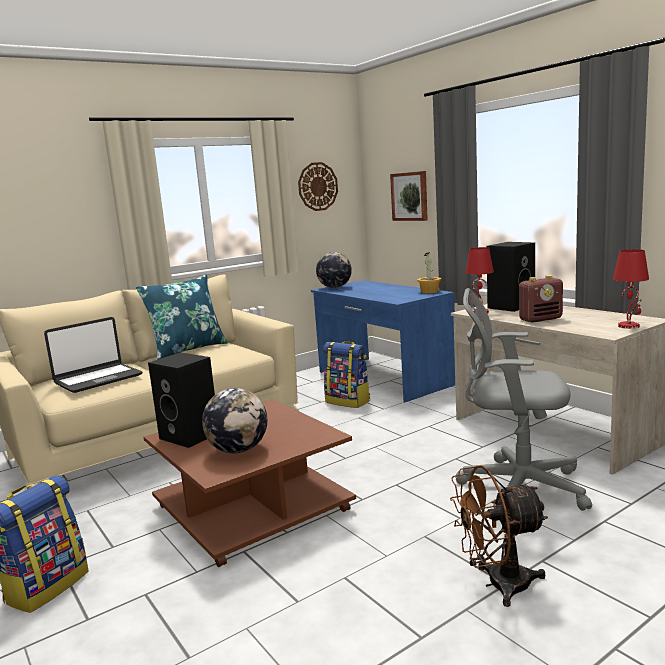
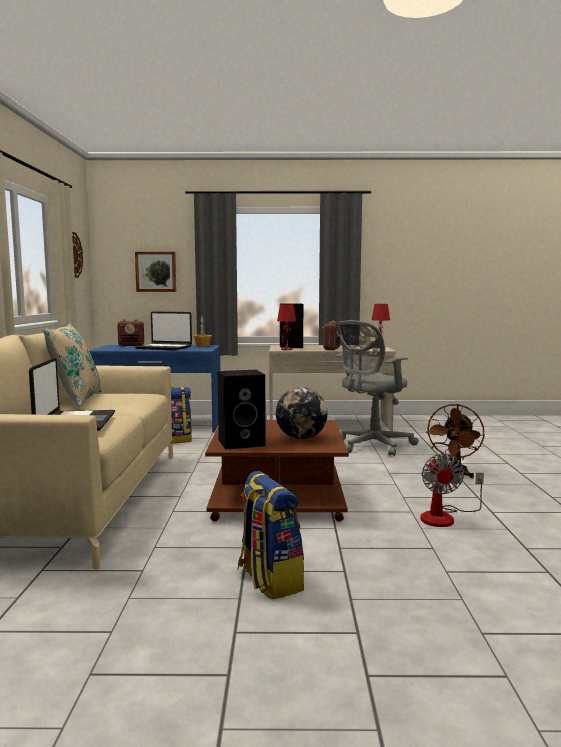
camera: 55 degrees left, 5 degrees down
blue pillow [136,275,228,360] -> beige pillow [43,324,101,408]
globe [316,252,352,288] -> none
none -> radio [117,319,144,346]
none -> laptop [135,312,192,350]
none -> fan [420,453,484,527]

